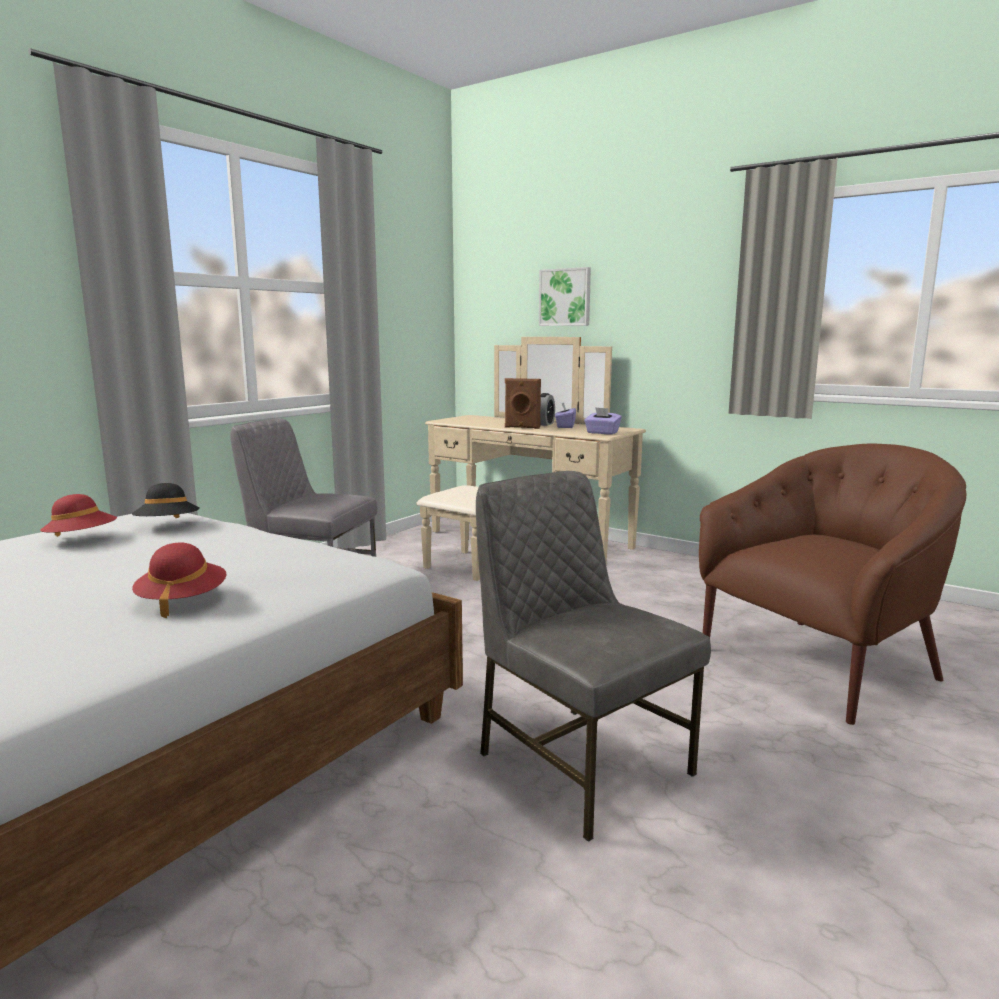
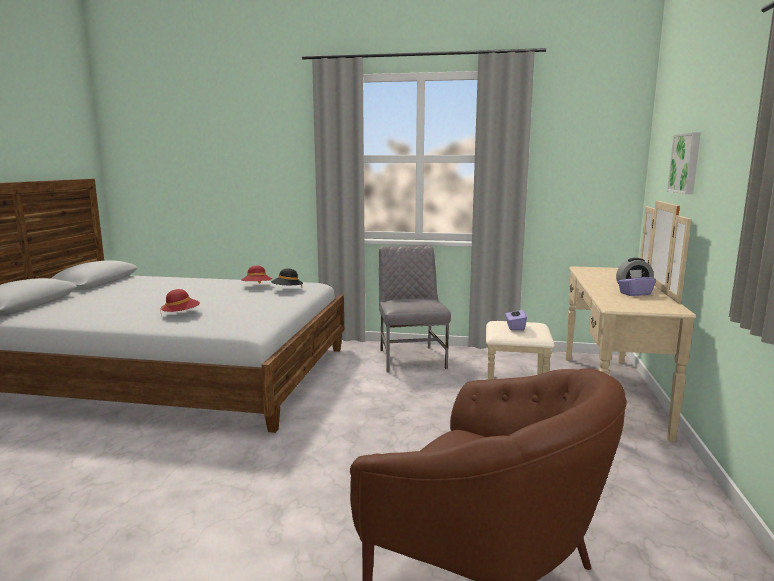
camera: 65 degrees right, 0 degrees up
grey chair [476,471,711,842] -> none
brown speaker [505,378,541,429] -> none
purple tissue box [584,407,622,434] -> purple tissue box moved to [506,310,527,331]

